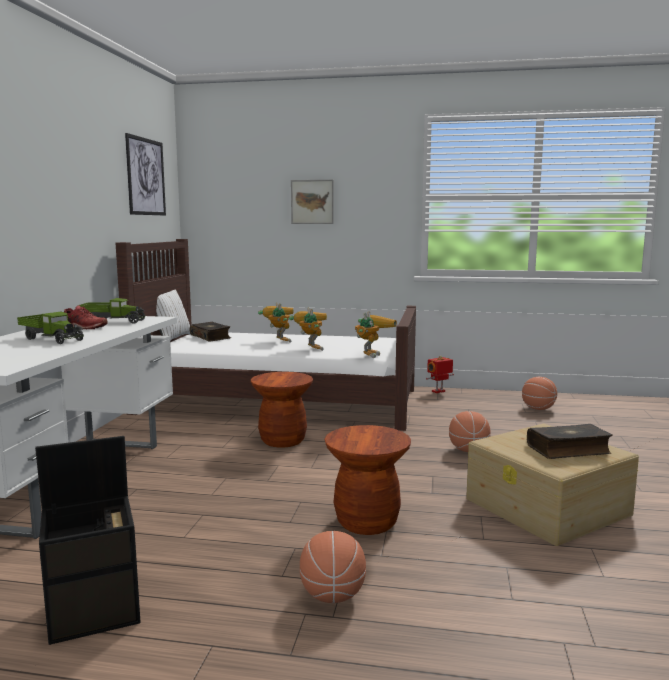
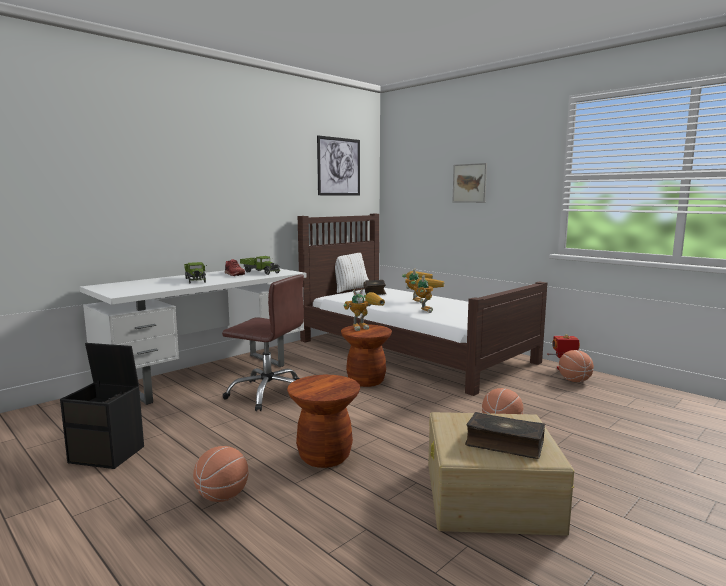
camera: 35 degrees right, 0 degrees up
toy robot [355,311,397,358] -> toy robot moved to [344,289,385,331]
basketball [522,377,557,410] -> basketball moved to [559,350,594,382]
none -> brown office chair [222,274,304,411]

